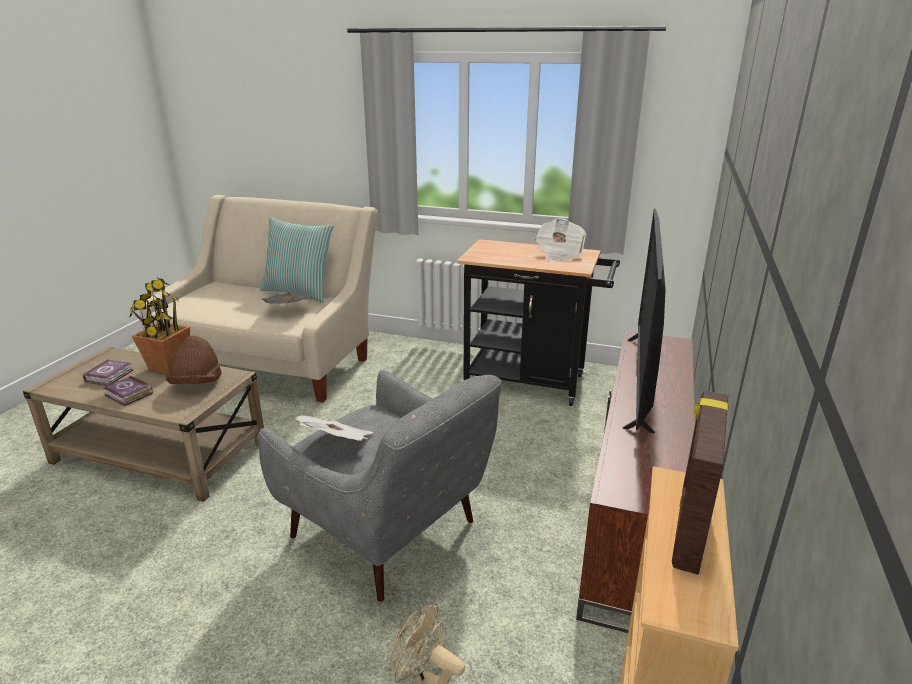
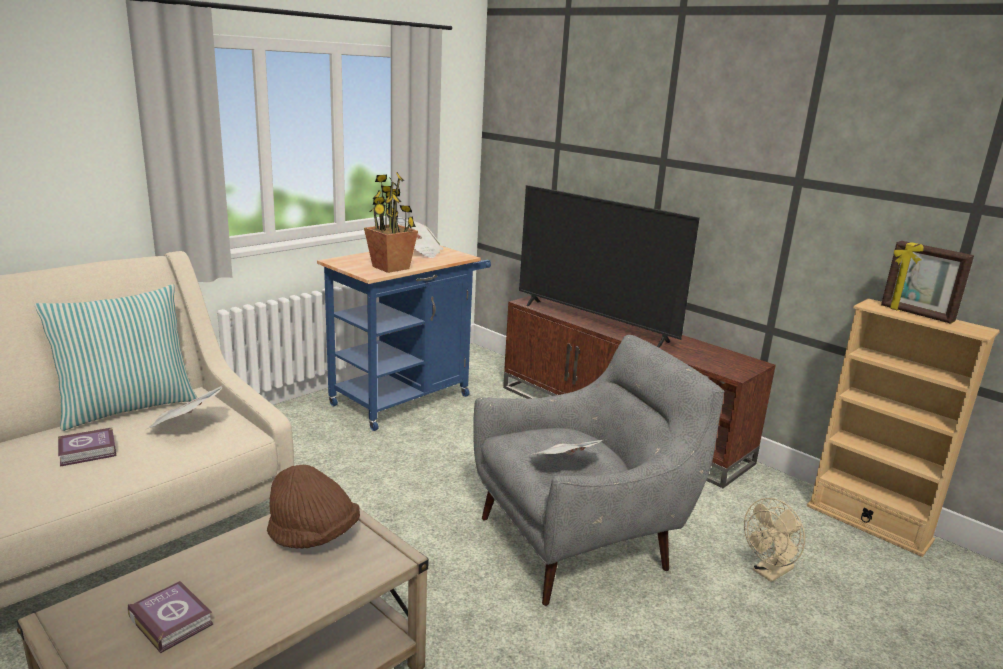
camera: 65 degrees left, 5 degrees down
book [103,375,153,406] -> book moved to [58,427,116,467]
potted plant [129,278,190,374] -> potted plant moved to [364,172,418,273]
black cart [457,239,620,406] -> blue cart [317,246,491,431]

